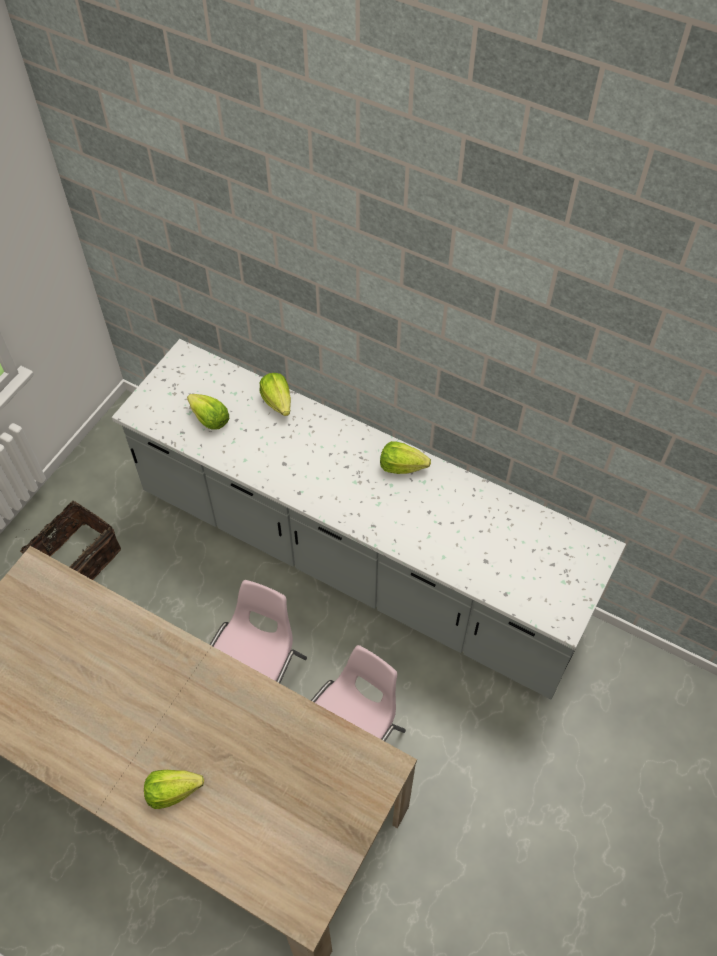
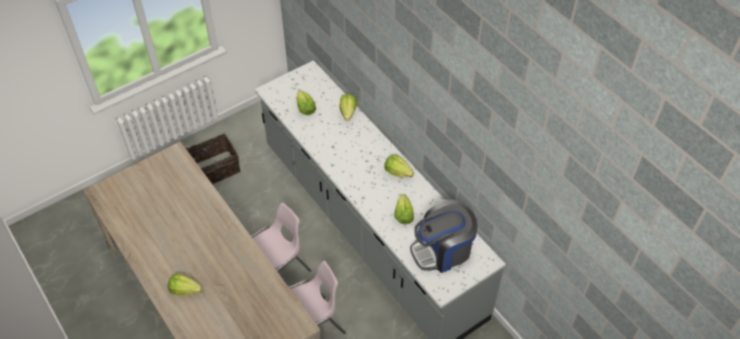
camera: 25 degrees right, 5 degrees down
none -> lettuce [394,194,414,224]
none -> coffee machine [410,200,478,273]

